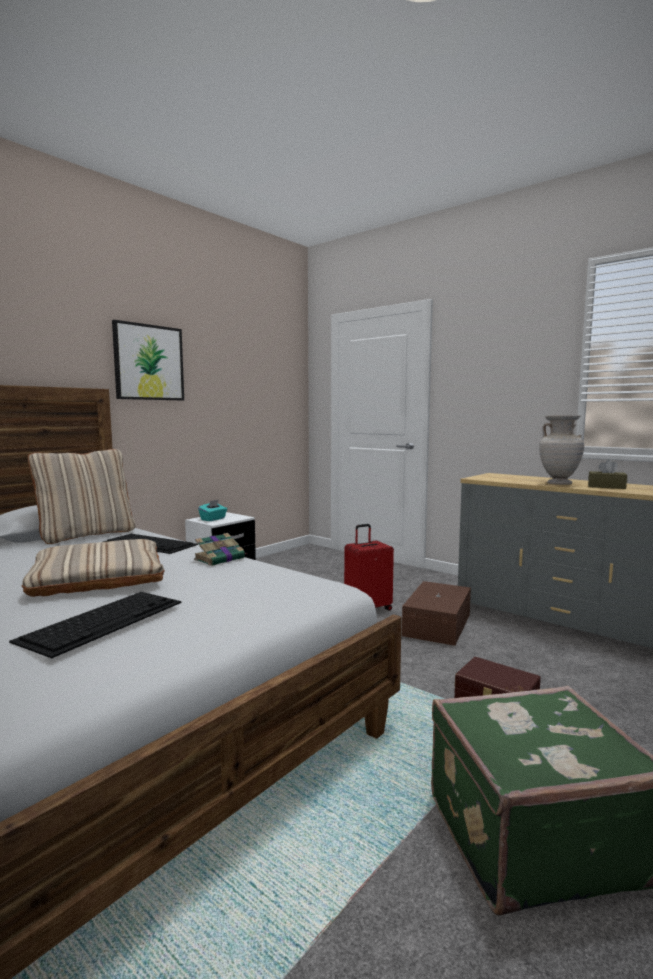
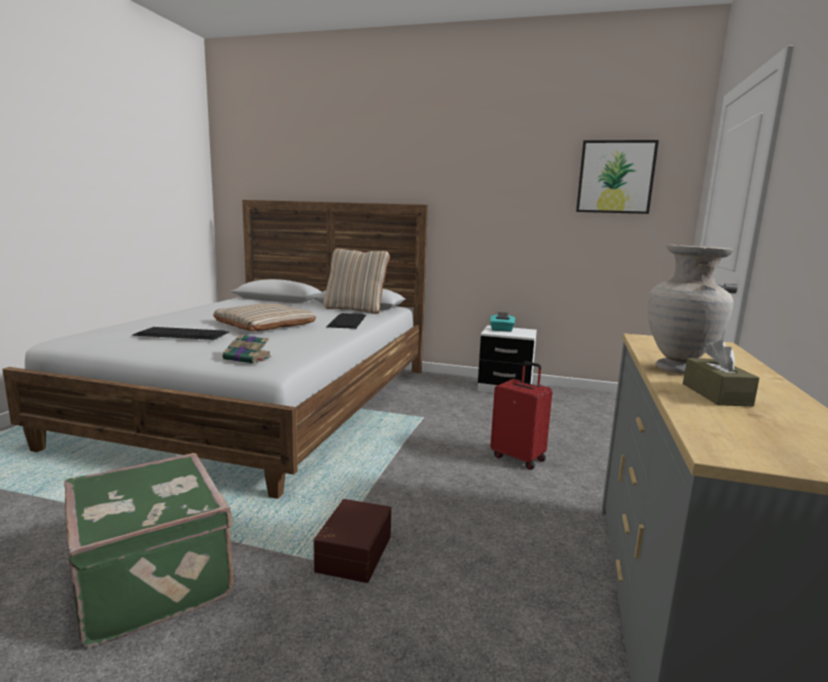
camera: 65 degrees right, 5 degrees up
picture [112,320,184,400] -> picture moved to [576,140,659,214]
book [194,533,247,566] -> book moved to [222,335,271,364]
brown storage box [402,581,471,646] -> none

